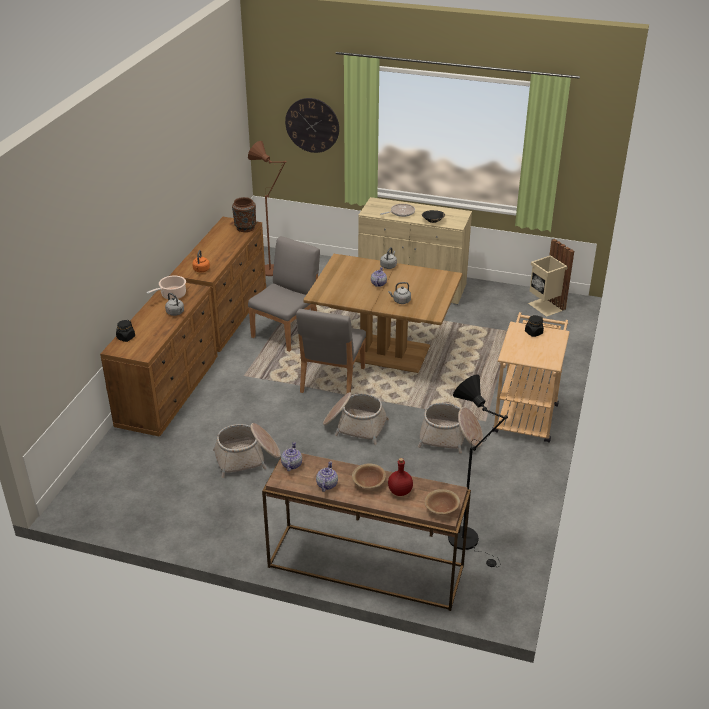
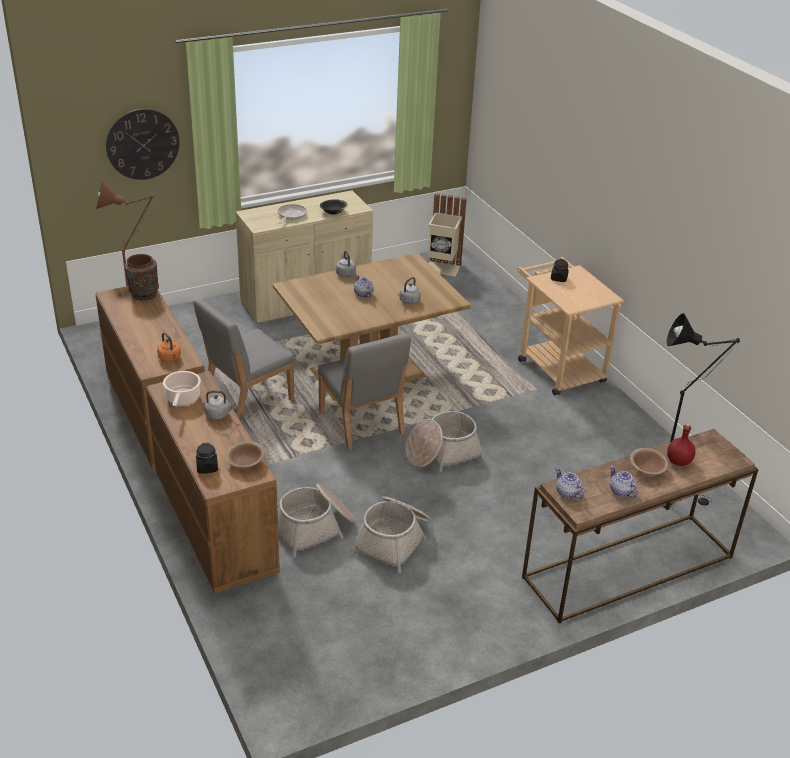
camera: 45 degrees left, 0 degrees up
grey chair [248,236,320,352] -> grey chair turned 120 degrees counterclockwise [194,299,295,421]
basket [418,403,483,453] -> basket moved to [277,484,356,557]
brown bowl [425,489,460,514] -> brown bowl moved to [226,441,265,468]

